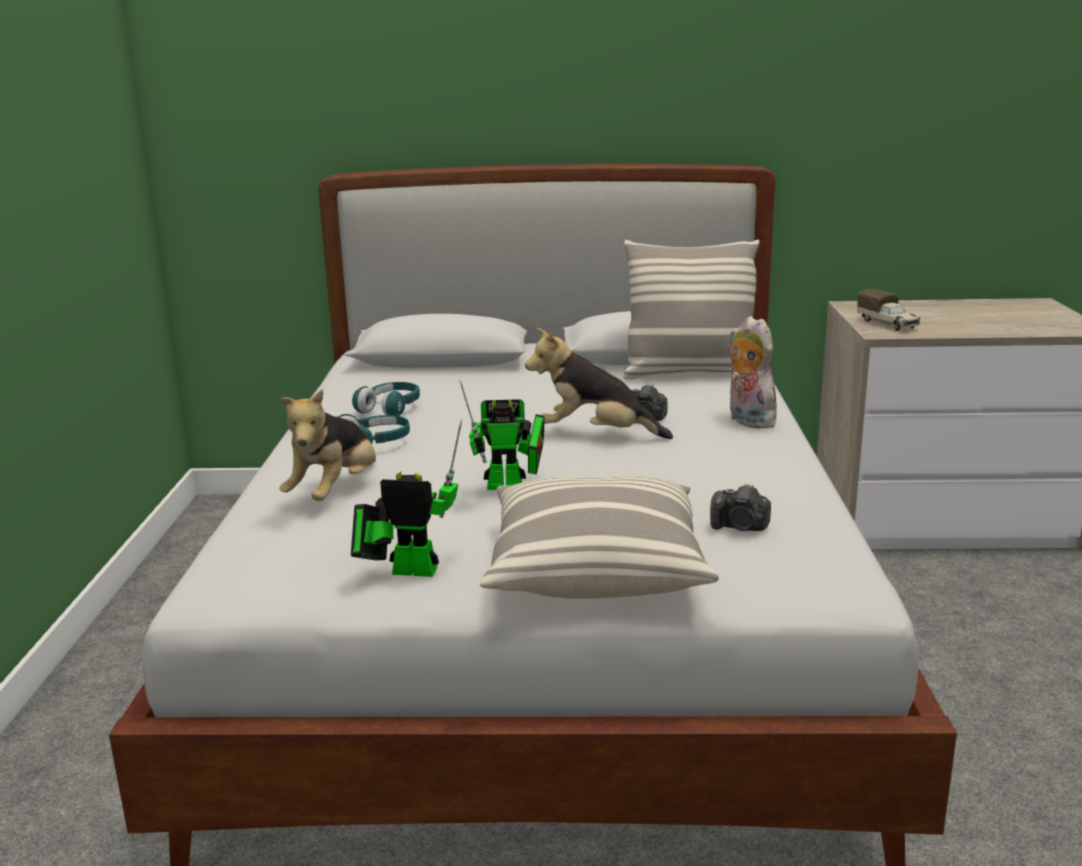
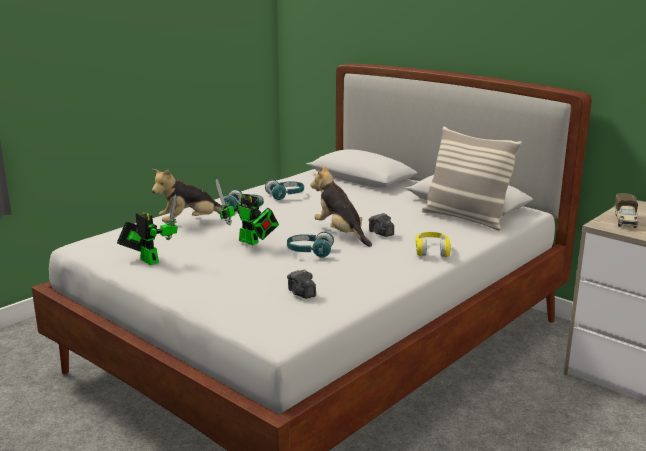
camera: 40 degrees right, 0 degrees up
pillow [480,476,719,599] -> none
plush toy [729,316,777,429] -> yellow headphones [416,232,451,257]
none -> turquoise headphones [287,232,334,258]

